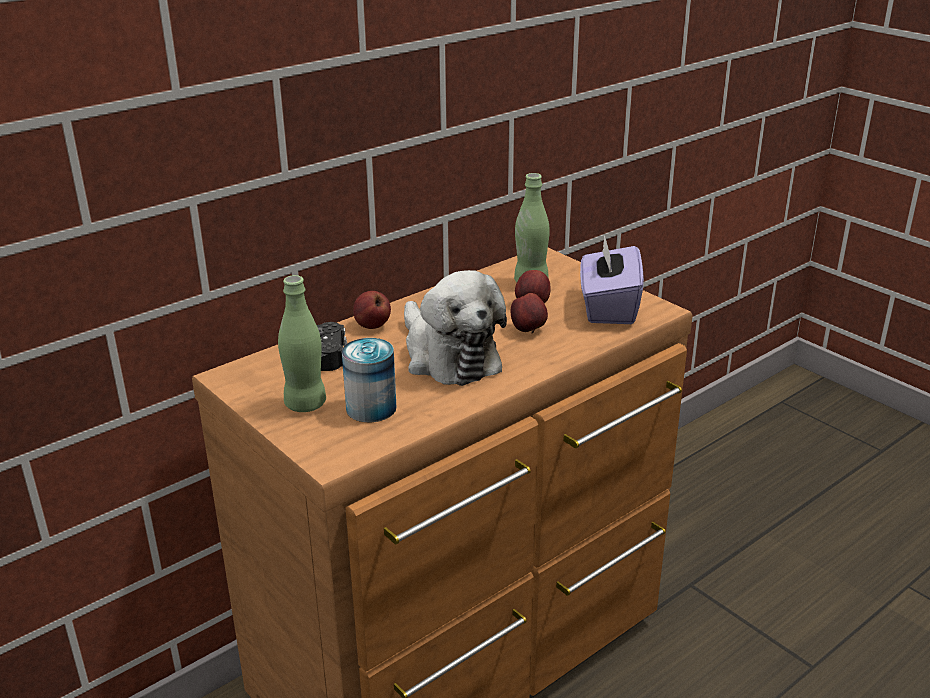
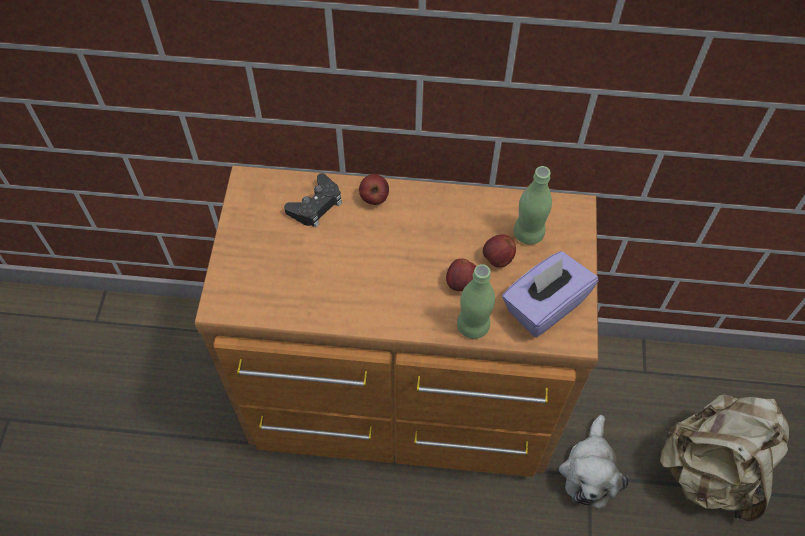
camera: 45 degrees right, 30 degrees up
green bottle [278,275,326,412] -> green bottle moved to [457,264,495,339]
can [342,338,396,422] -> none
plush toy [404,270,507,386] -> plush toy moved to [559,415,629,508]
none -> beige backpack [660,394,789,521]

